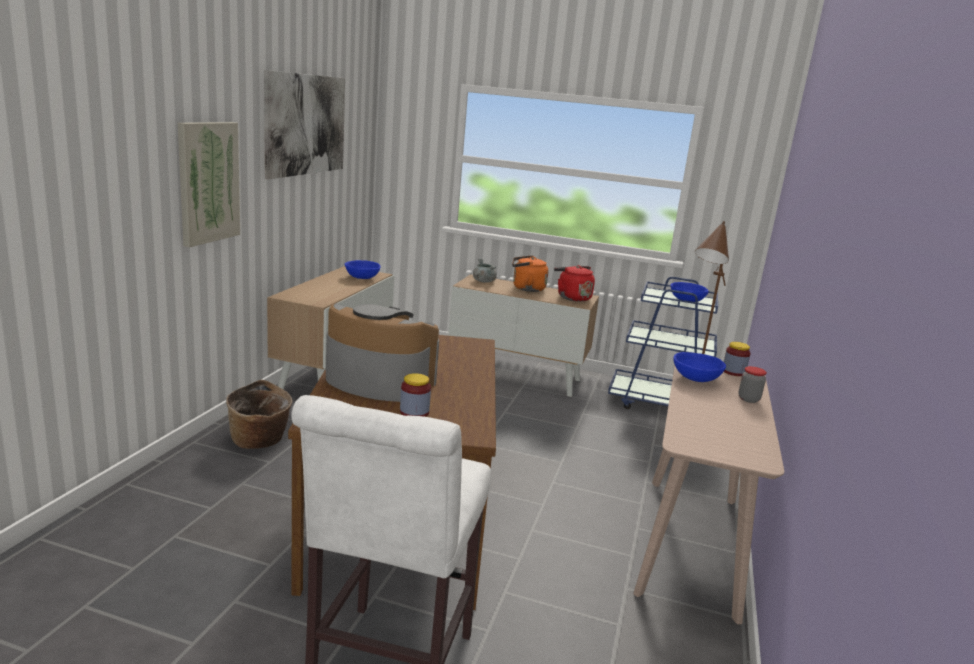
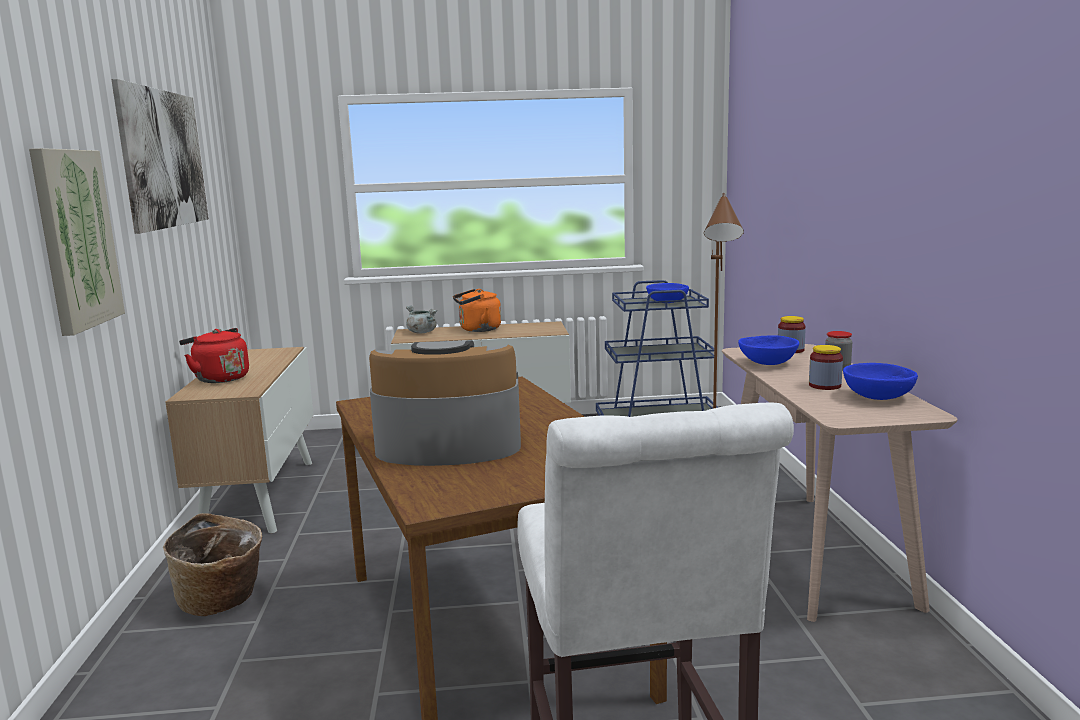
camera: 20 degrees left, 5 degrees down
blue bowl [345,260,381,279] -> blue bowl moved to [843,363,918,400]
jar [400,373,431,417] -> jar moved to [809,345,843,390]
red kettle [554,265,595,302] -> red kettle moved to [179,328,249,383]

